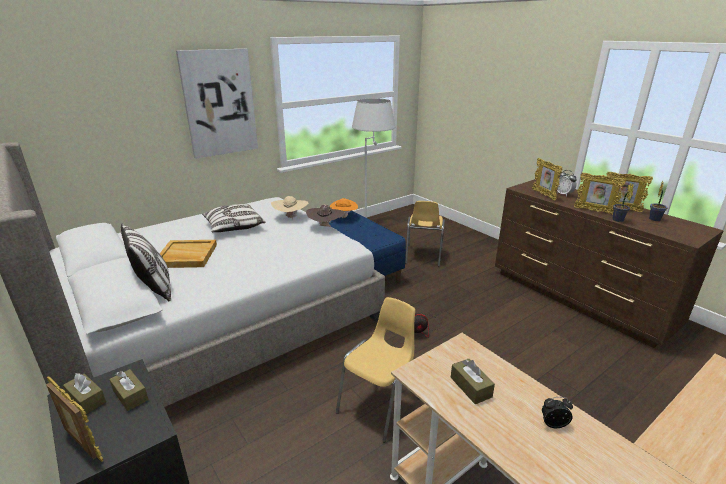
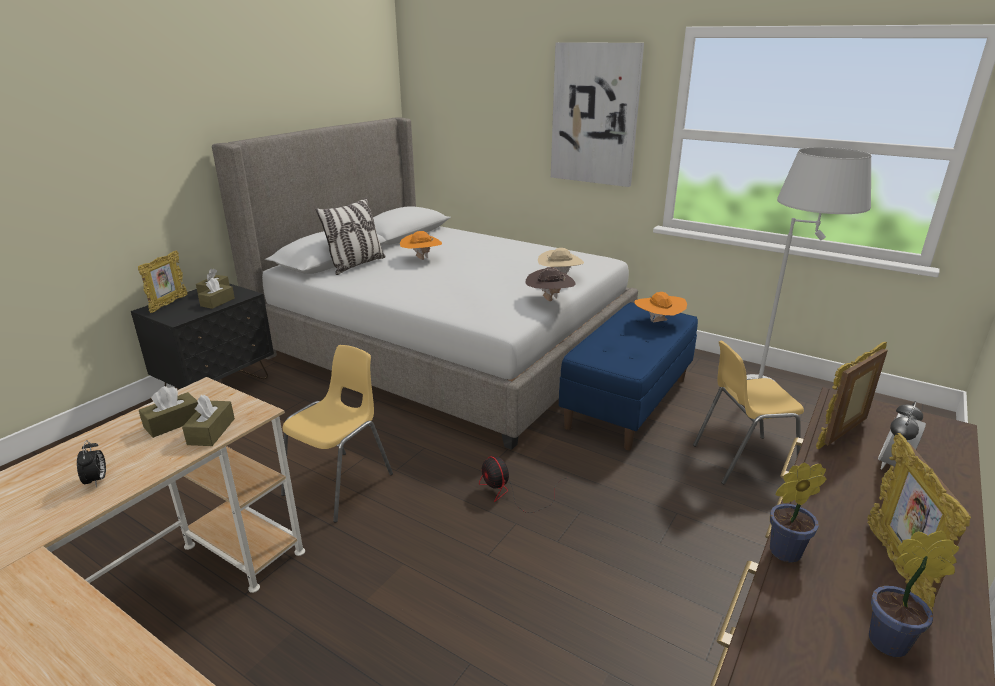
camera: 70 degrees right, 0 degrees up
beige tray [160,240,217,268] -> orange hat [400,231,442,260]
pillow [202,204,266,232] -> none
yellow chair [336,297,419,443] -> yellow chair turned 75 degrees counterclockwise [281,345,393,523]
picture frame [574,173,626,215] -> none
none -> brown tissue box [182,395,235,446]

